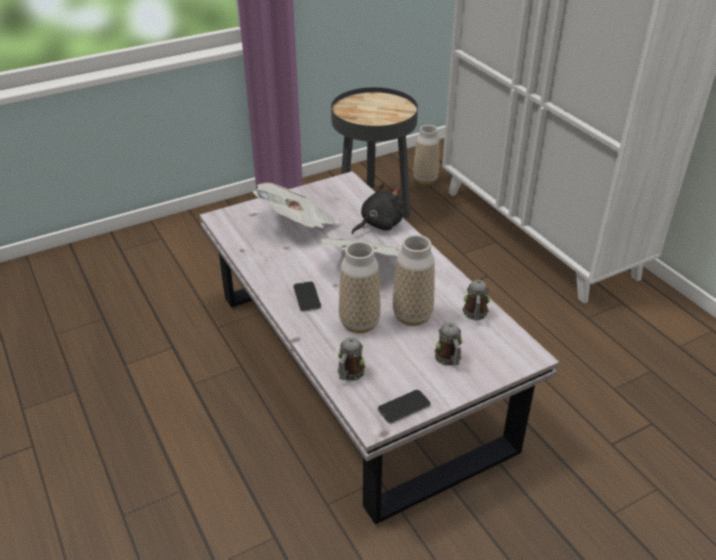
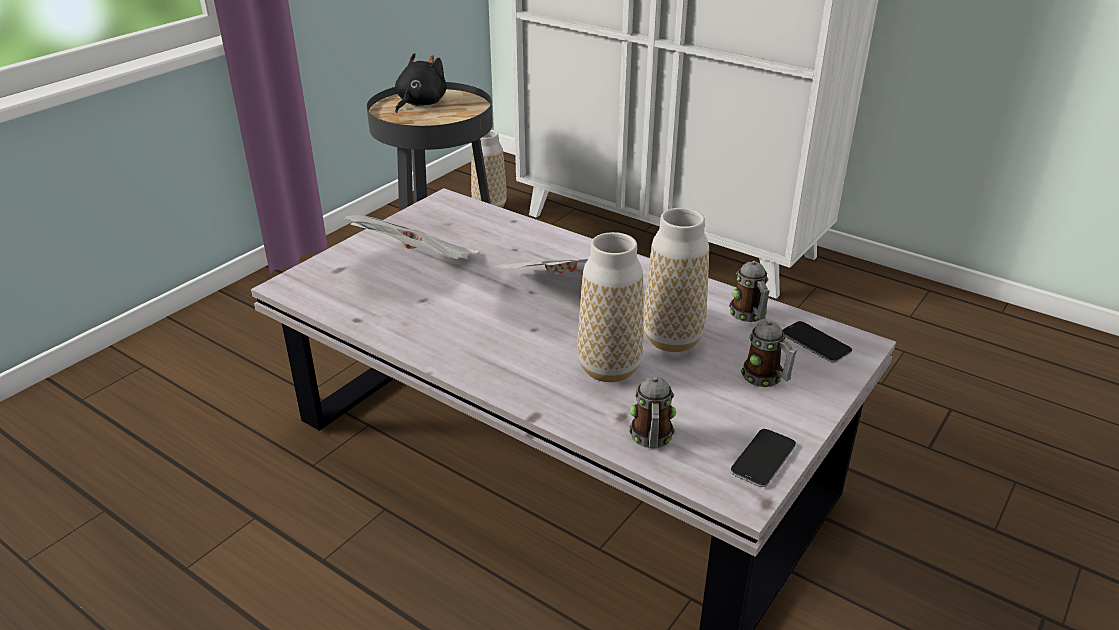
camera: 25 degrees left, 5 degrees down
phone [293,282,321,312] -> phone moved to [782,321,852,363]
black plush toy [351,183,404,234] -> black plush toy moved to [395,53,447,113]

